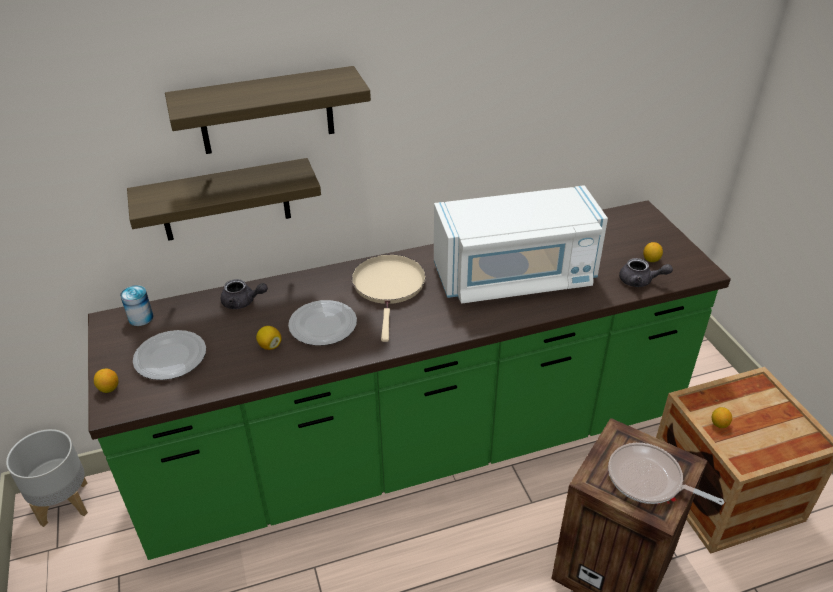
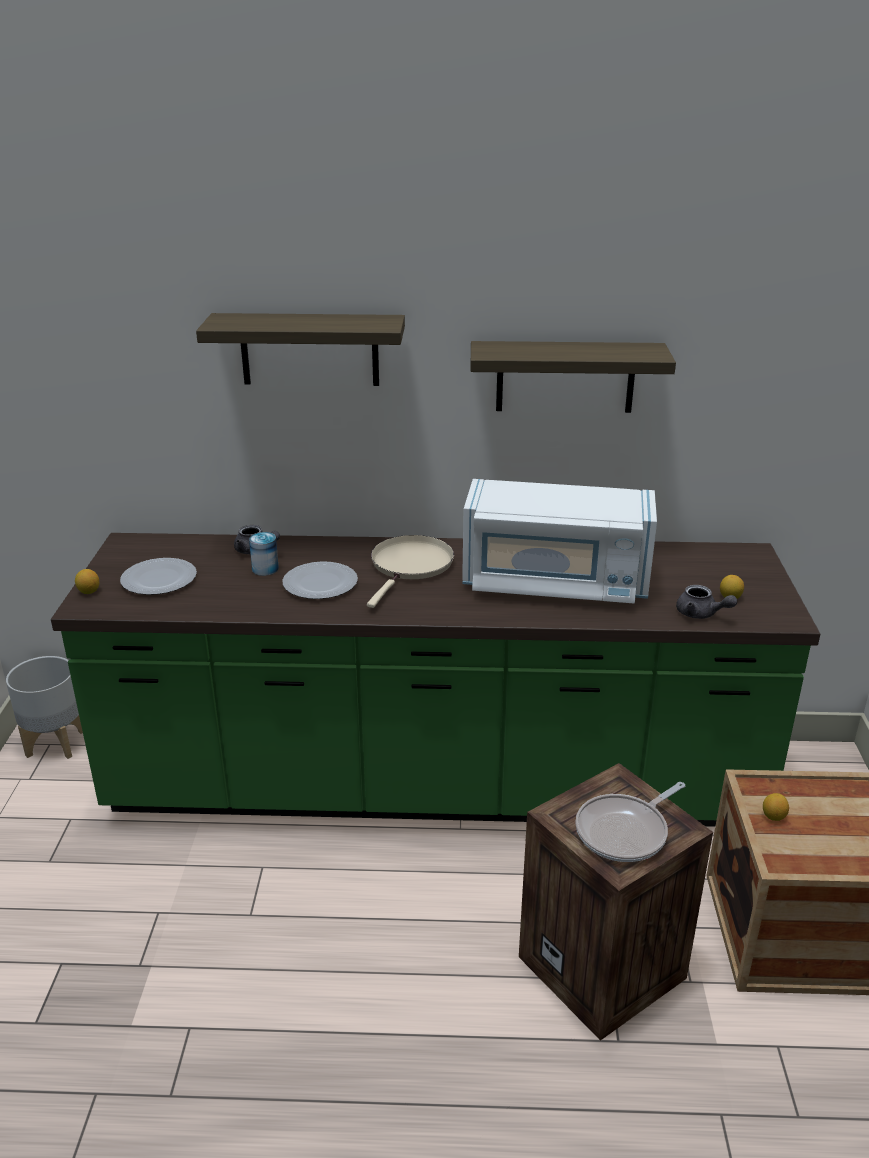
camera: 20 degrees right, 10 degrees down
can [120,285,153,326] -> can moved to [249,532,279,576]
shelf [127,158,321,241] -> shelf moved to [470,341,676,413]
lemon [256,326,282,350] -> none
frying pan [608,443,724,505] -> frying pan turned 90 degrees counterclockwise [575,782,685,862]

